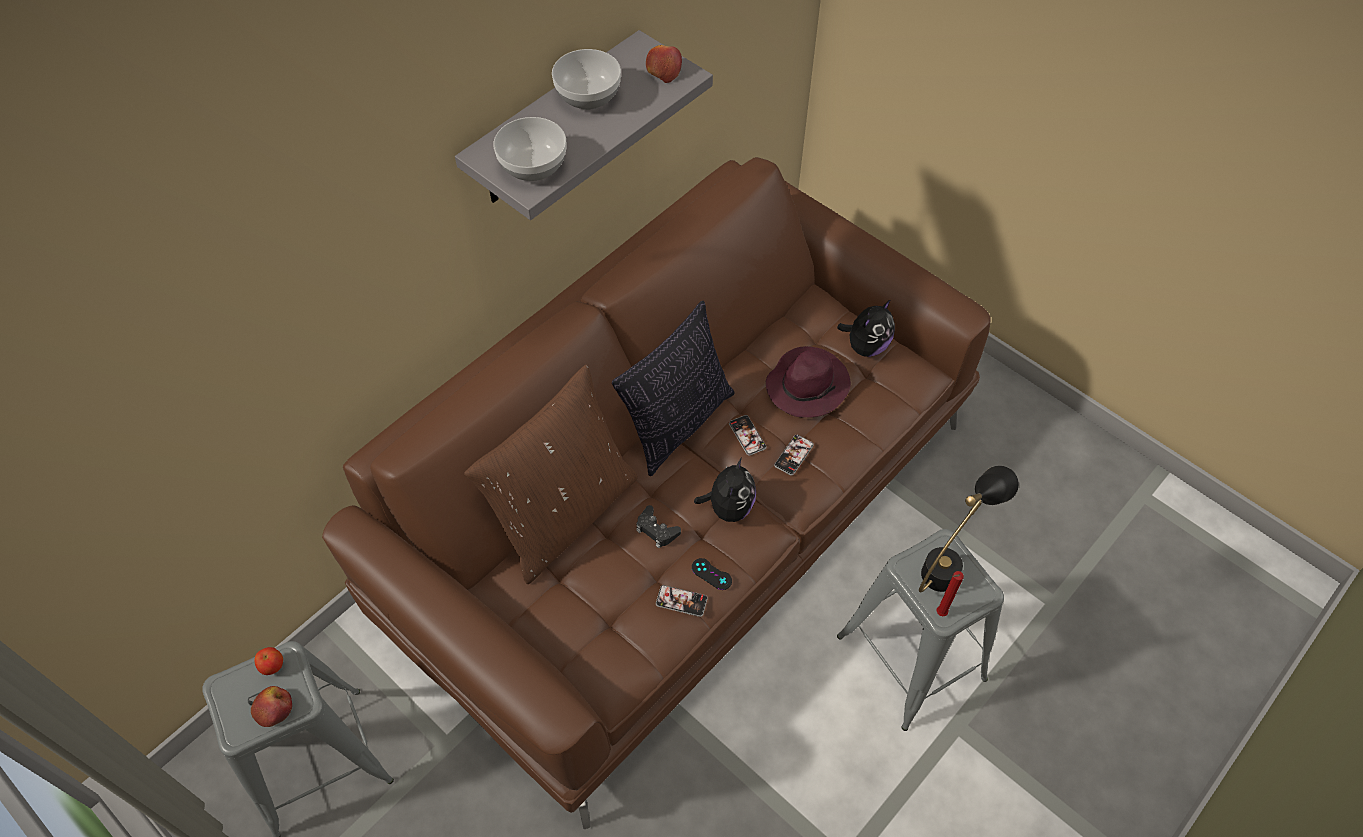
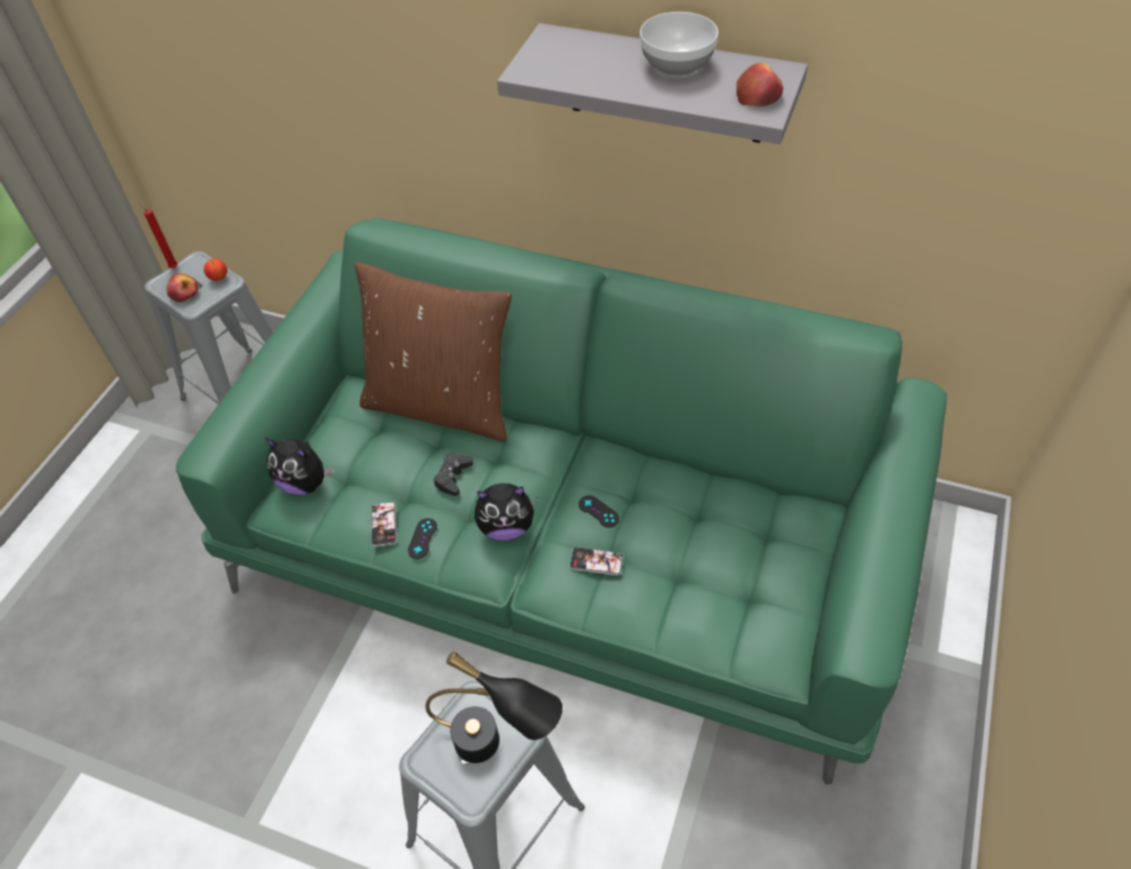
camera: 70 degrees right, 5 degrees down
brown sofa [322,157,991,829] -> green sofa [176,218,947,785]
bowl [493,117,566,181] -> none
pillow [612,301,735,476] -> none
phone [729,415,767,456] -> black game controller [579,495,619,528]
purple hat [766,346,851,418] -> none
plush toy [837,300,895,357] -> plush toy moved to [265,438,335,495]
red candle [937,571,964,616] -> red candle moved to [138,202,178,268]

